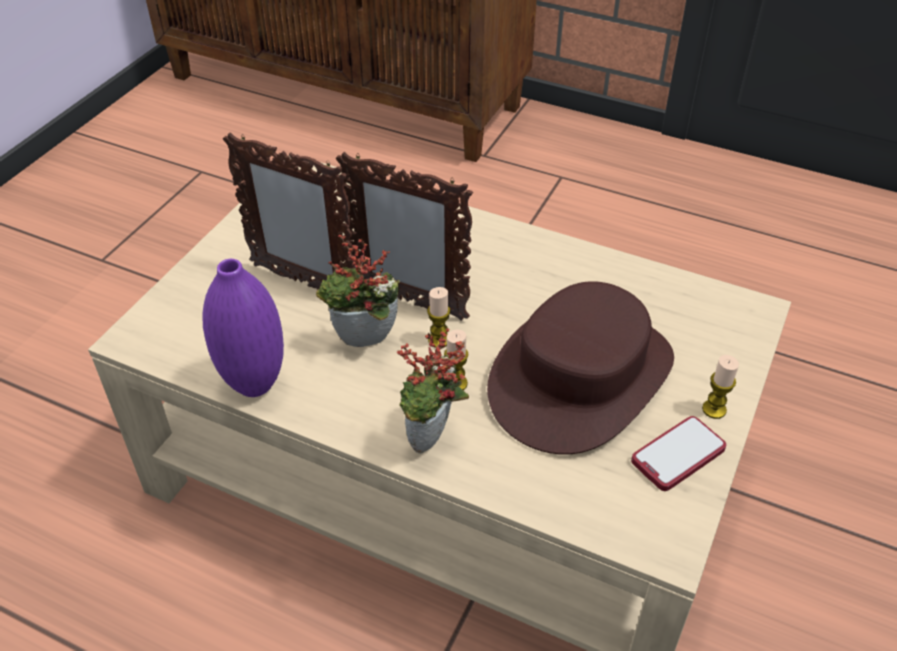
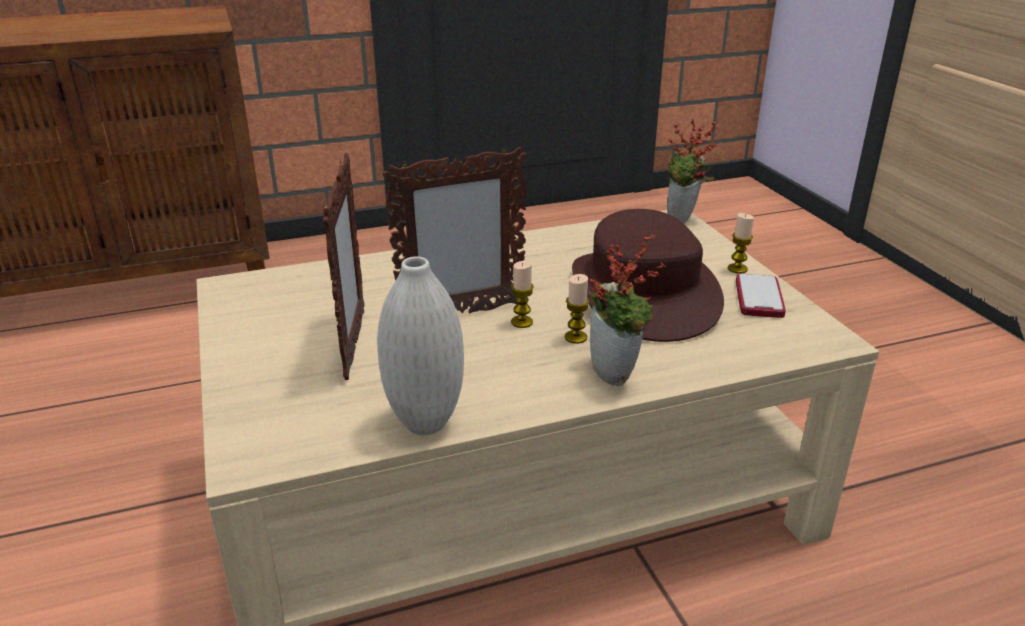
camera: 45 degrees left, 15 degrees down
purple vase [202,259,284,397] -> white vase [377,257,464,435]
picture frame [223,132,354,289] -> picture frame turned 75 degrees counterclockwise [323,153,364,380]
potted plant [316,234,400,347] -> potted plant moved to [667,118,718,224]

